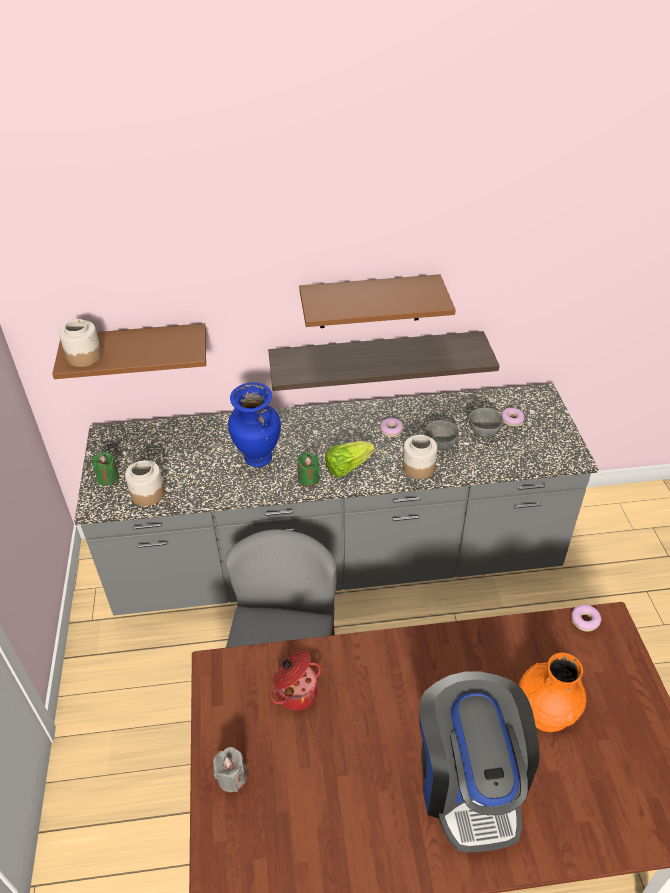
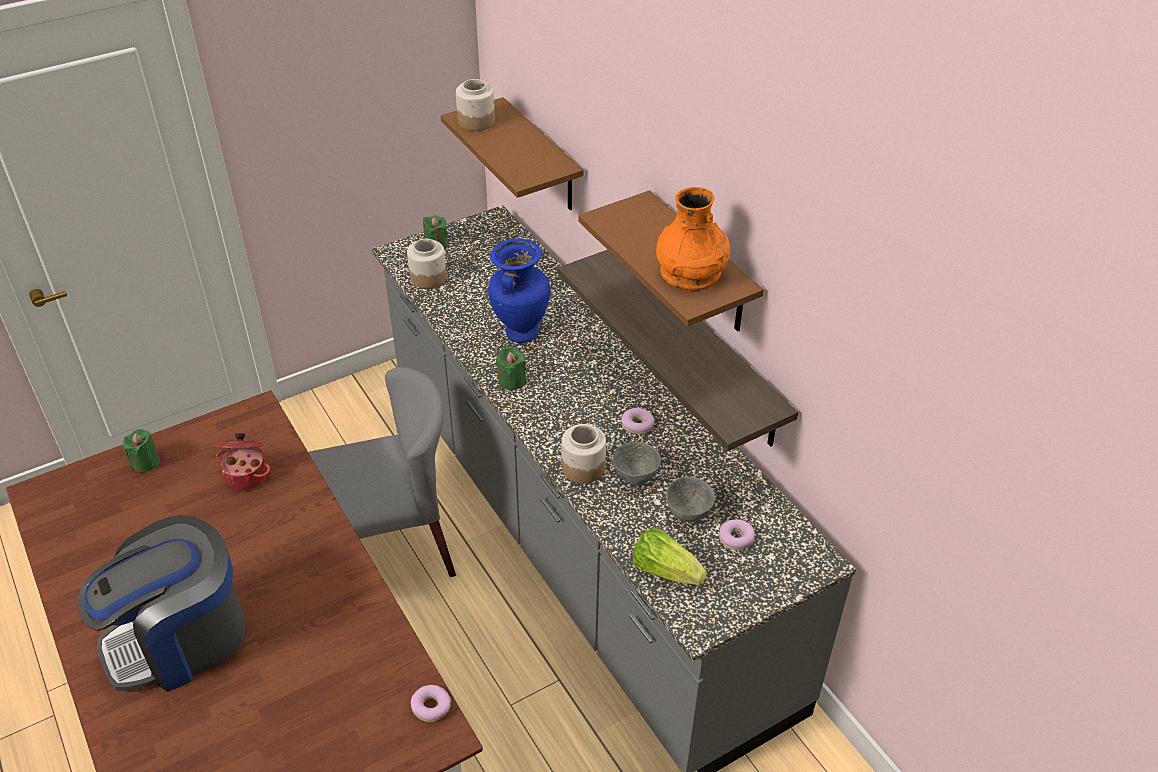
camera: 65 degrees right, 0 degrees up
grey candle [213,747,247,792] -> green candle [123,429,160,473]
lettuce [325,441,375,478] -> lettuce moved to [632,528,707,585]
orange vase [518,652,587,732] -> orange vase moved to [656,187,730,291]

